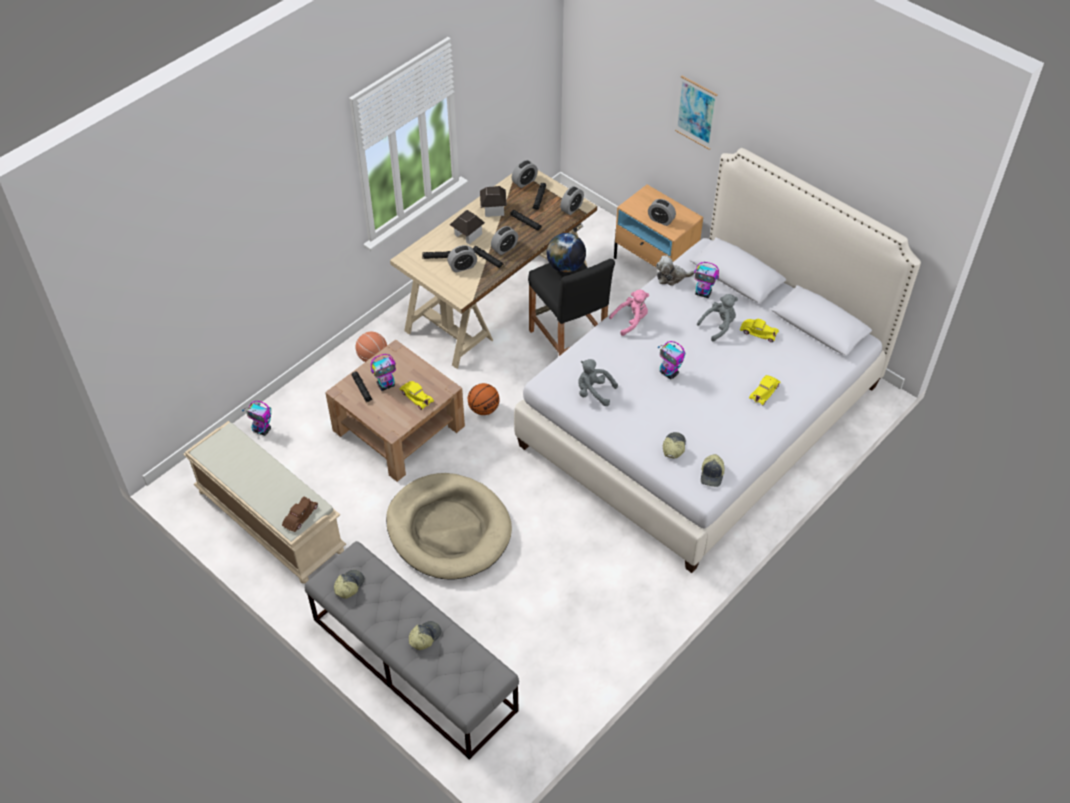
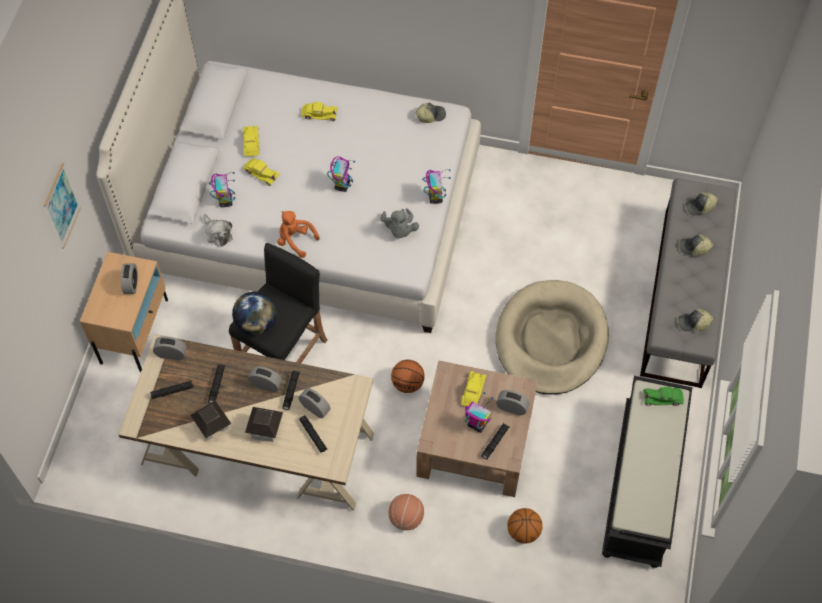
camera: 120 degrees left, 10 degrees up
beige bench [183,421,346,584] -> black bench [602,376,692,568]
toy robot [242,401,271,436] -> toy robot moved to [422,169,451,204]
brown toy car [282,497,318,532] -> green toy car [643,387,684,406]
alarm clock [512,160,538,188] -> alarm clock moved to [496,390,529,416]
pink plush toy [609,290,649,336] -> orange plush toy [277,211,320,258]
cap [663,432,686,459] -> cap moved to [685,192,718,216]
grey plush toy [697,294,738,341] -> yellow toy car [243,158,280,186]
none -> basketball [507,508,542,544]

